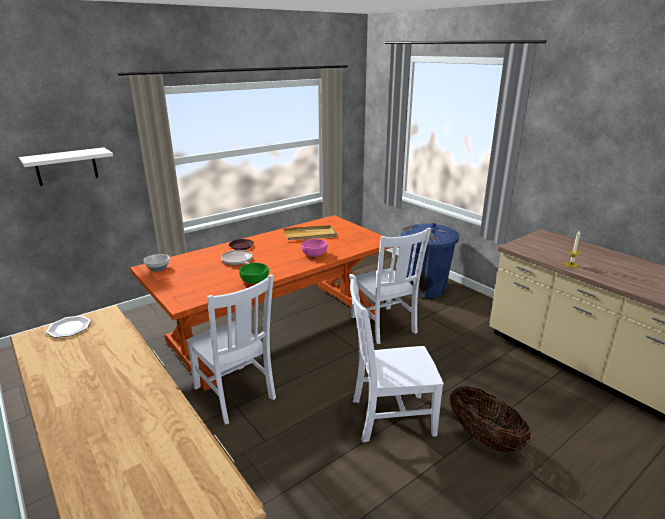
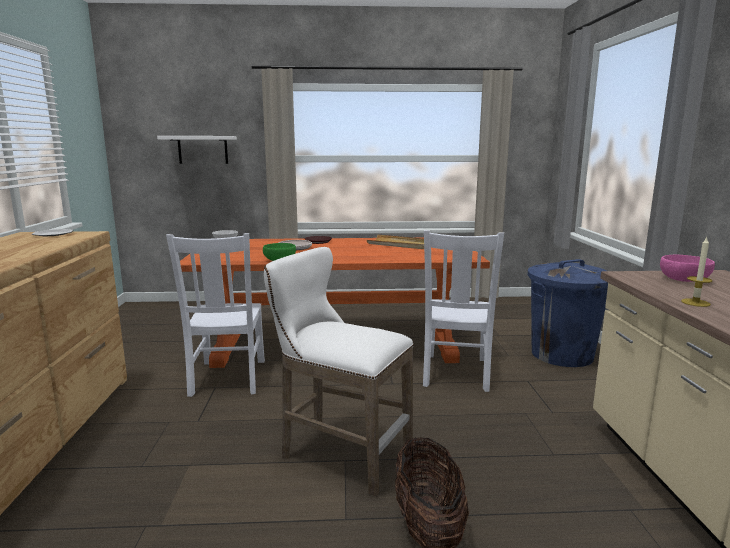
camera: 35 degrees right, 10 degrees down
pink bowl [301,239,327,257] -> pink bowl moved to [660,255,715,282]
white chair [349,274,444,443] -> white stool [264,247,414,496]

